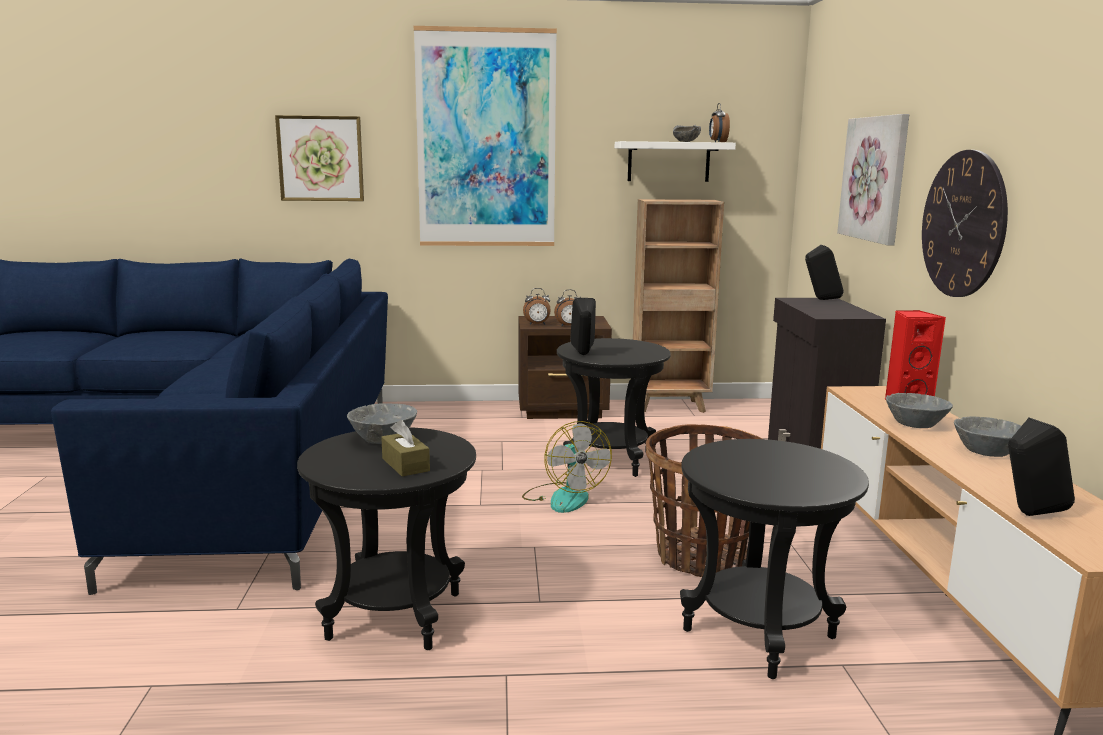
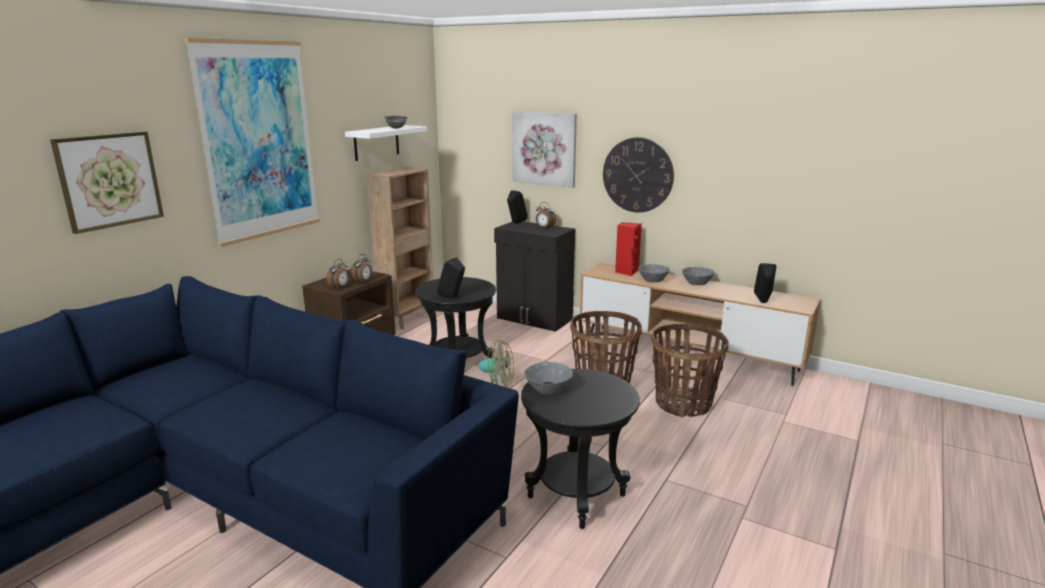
camera: 55 degrees left, 5 degrees up
brown tissue box [381,420,430,477] -> none
black side table [680,439,869,679] -> basket [651,324,729,418]
alarm clock [709,103,730,142] -> alarm clock moved to [536,202,556,229]

